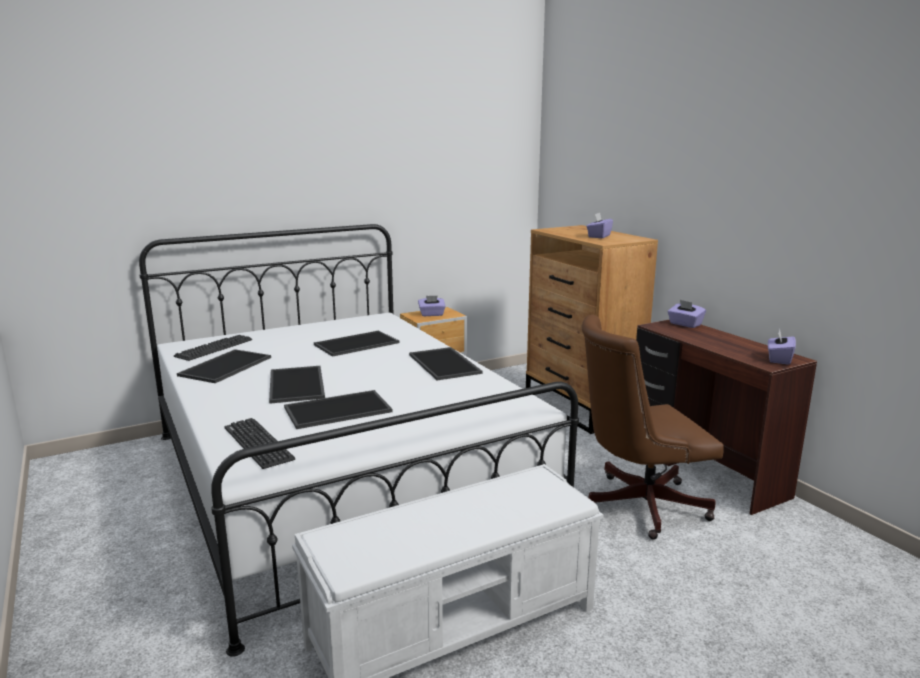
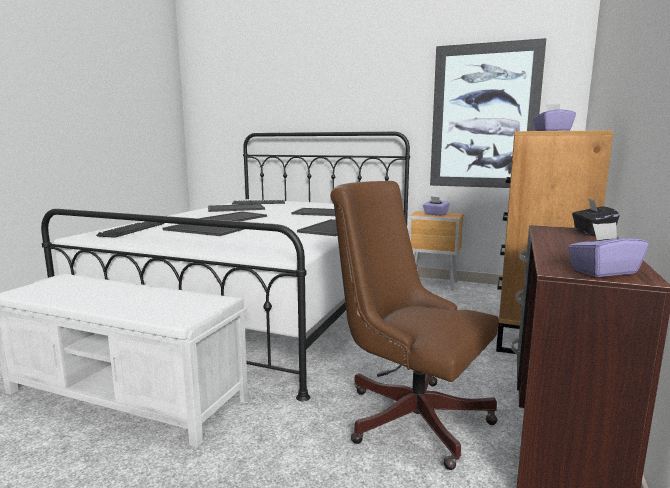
camera: 50 degrees right, 5 degrees down
purple tissue box [668,300,706,328] -> black tissue box [572,198,620,236]
none -> picture [430,38,546,188]

